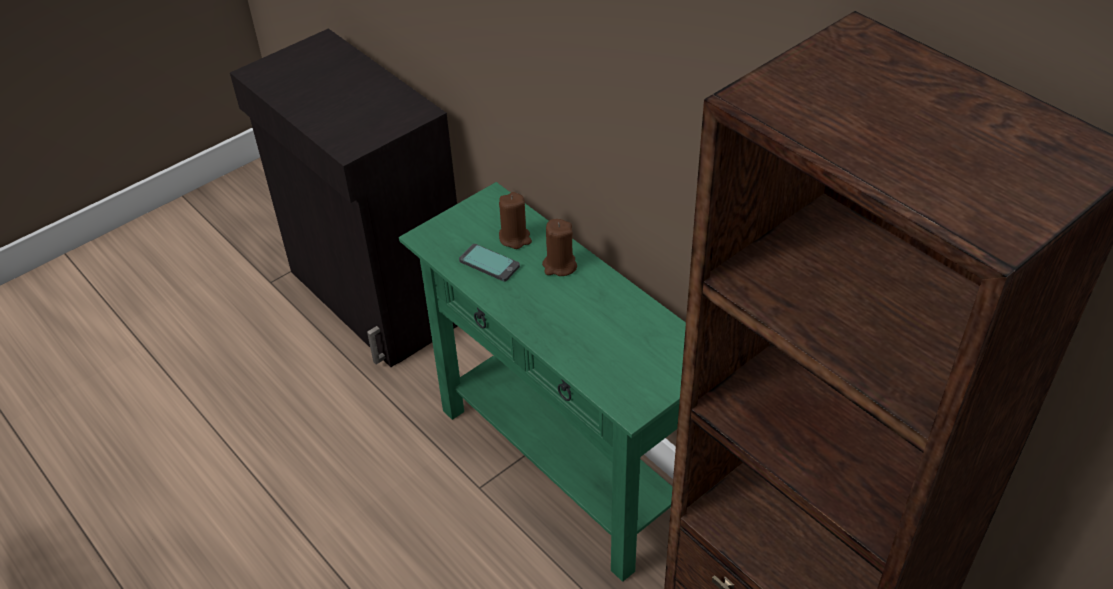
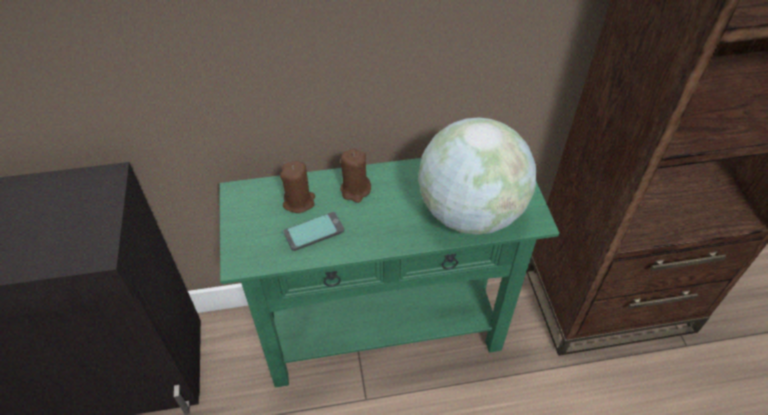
camera: 60 degrees left, 5 degrees up
none -> globe [418,117,536,235]

